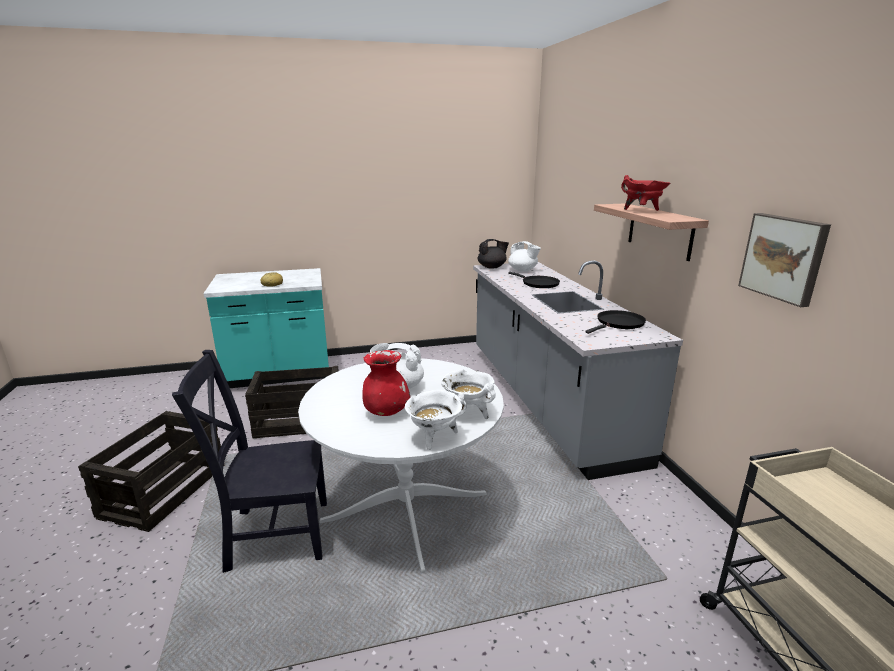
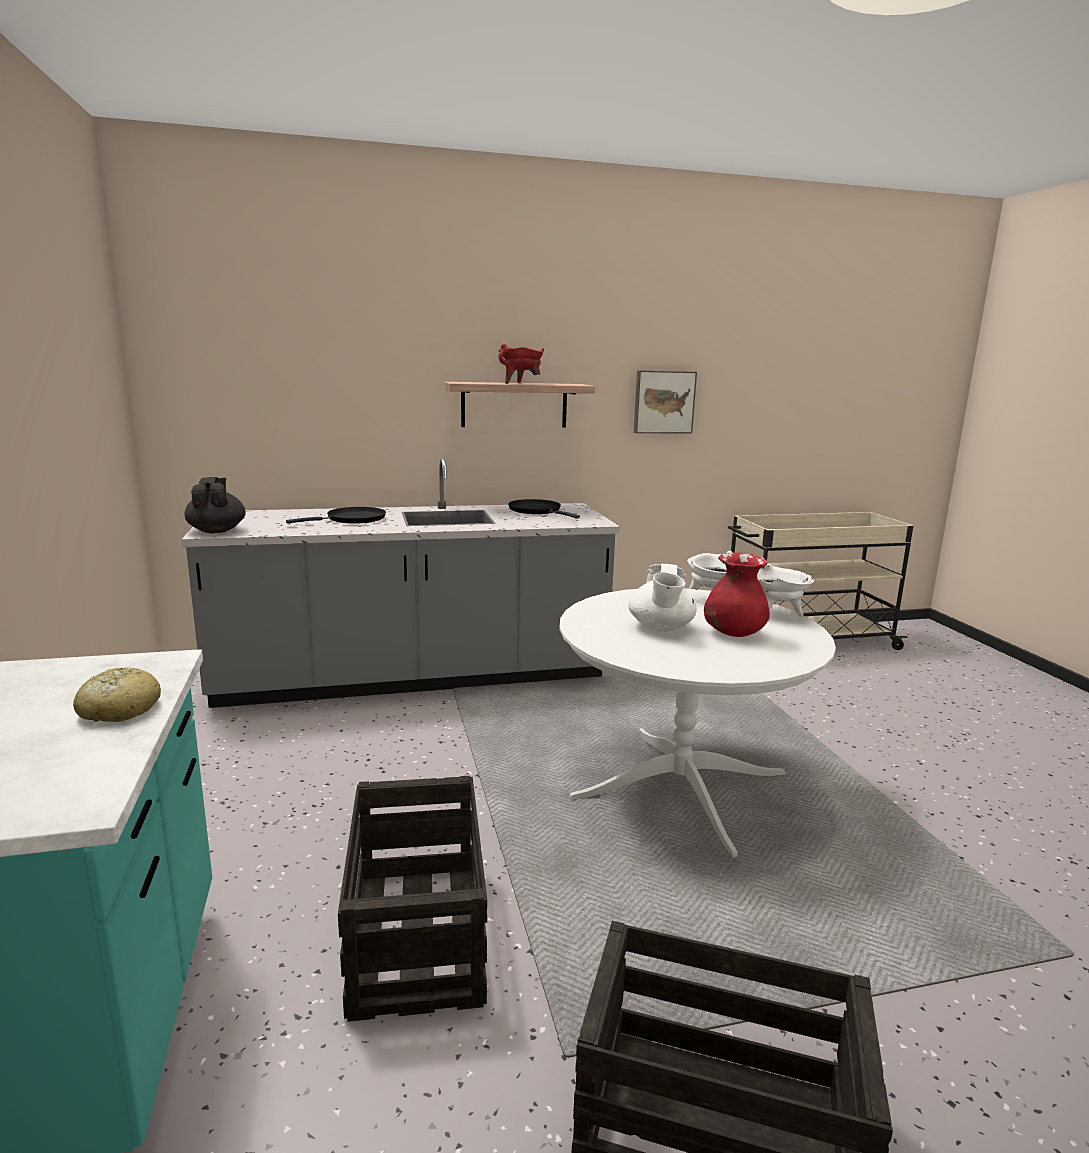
camera: 90 degrees left, 5 degrees down
black chair [172,350,327,573] -> none
white teapot [508,241,541,272] -> none

